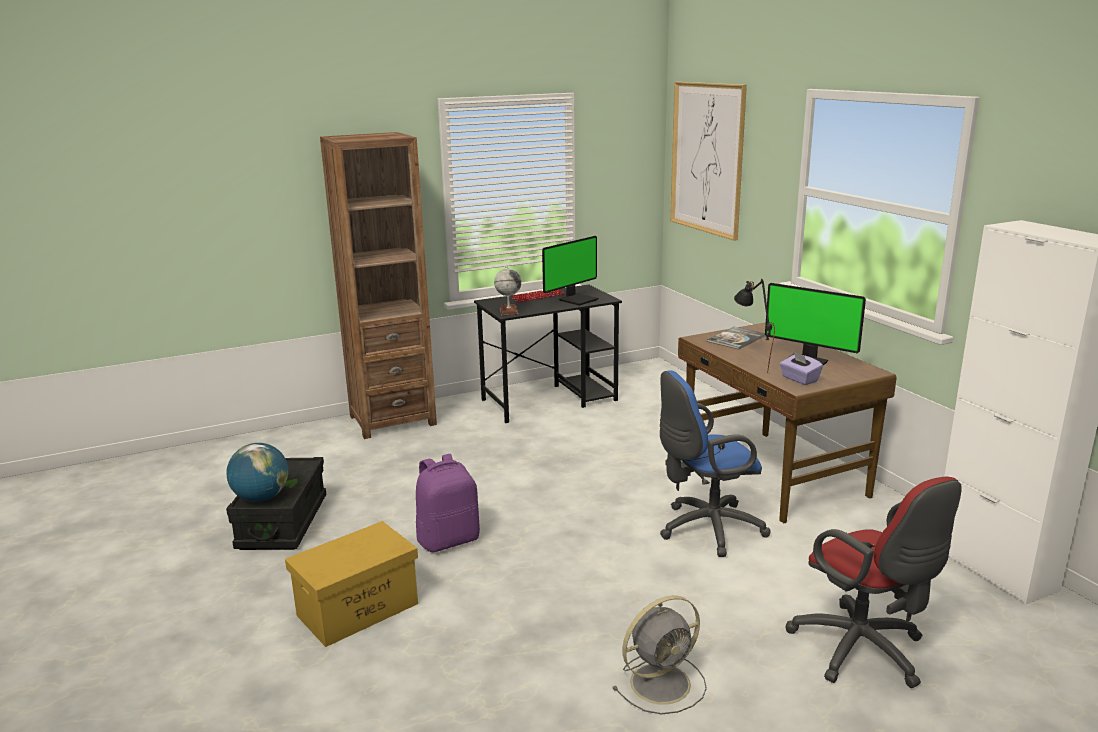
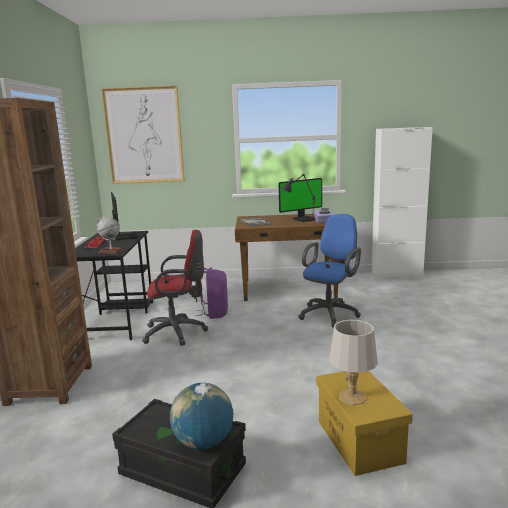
camera: 65 degrees left, 5 degrees down
purple backpack [416,454,480,552] -> purple backpack moved to [195,267,228,319]
grey fan [612,596,707,714] -> none
blue office chair [660,370,771,557] -> blue office chair turned 150 degrees counterclockwise [298,214,361,327]
red office chair [785,476,962,688] -> red office chair moved to [142,230,208,346]
none -> grey table lamp [329,320,378,405]

